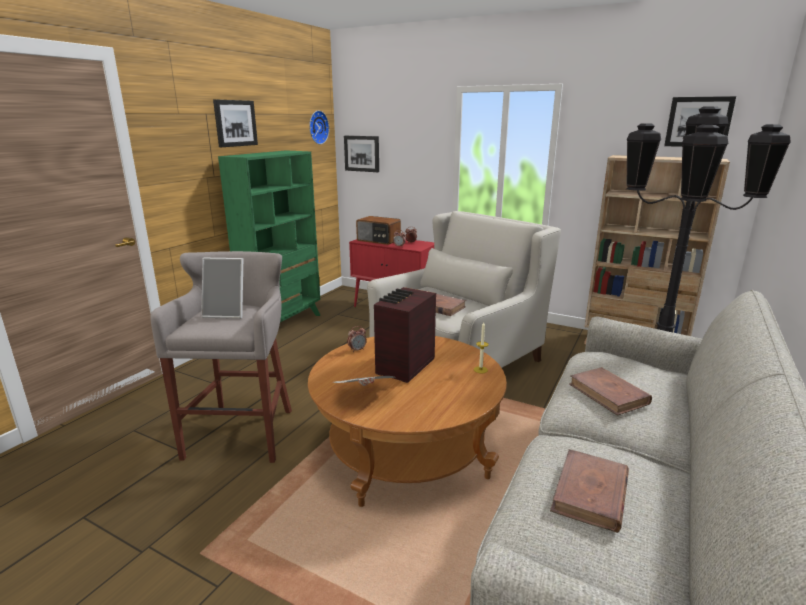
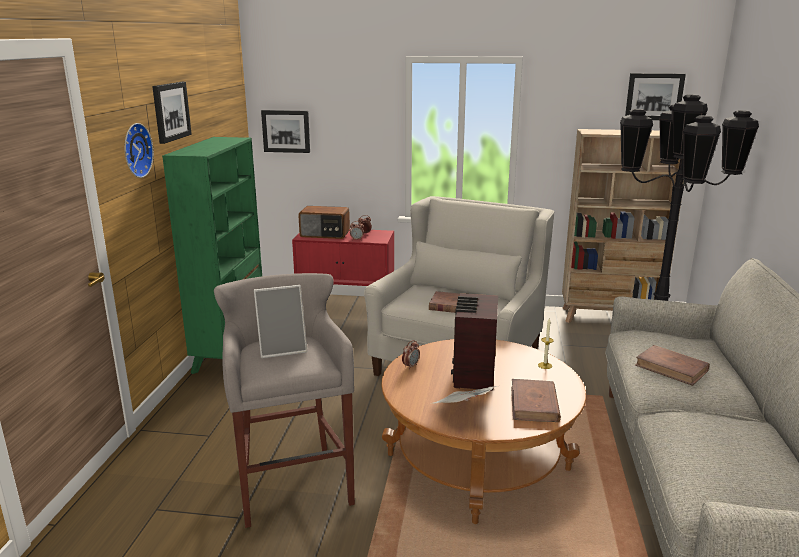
camera: 20 degrees left, 0 degrees up
wall clock [309,110,329,144] -> wall clock moved to [125,123,154,178]
brown book [550,449,629,533] -> brown book moved to [511,379,561,422]

